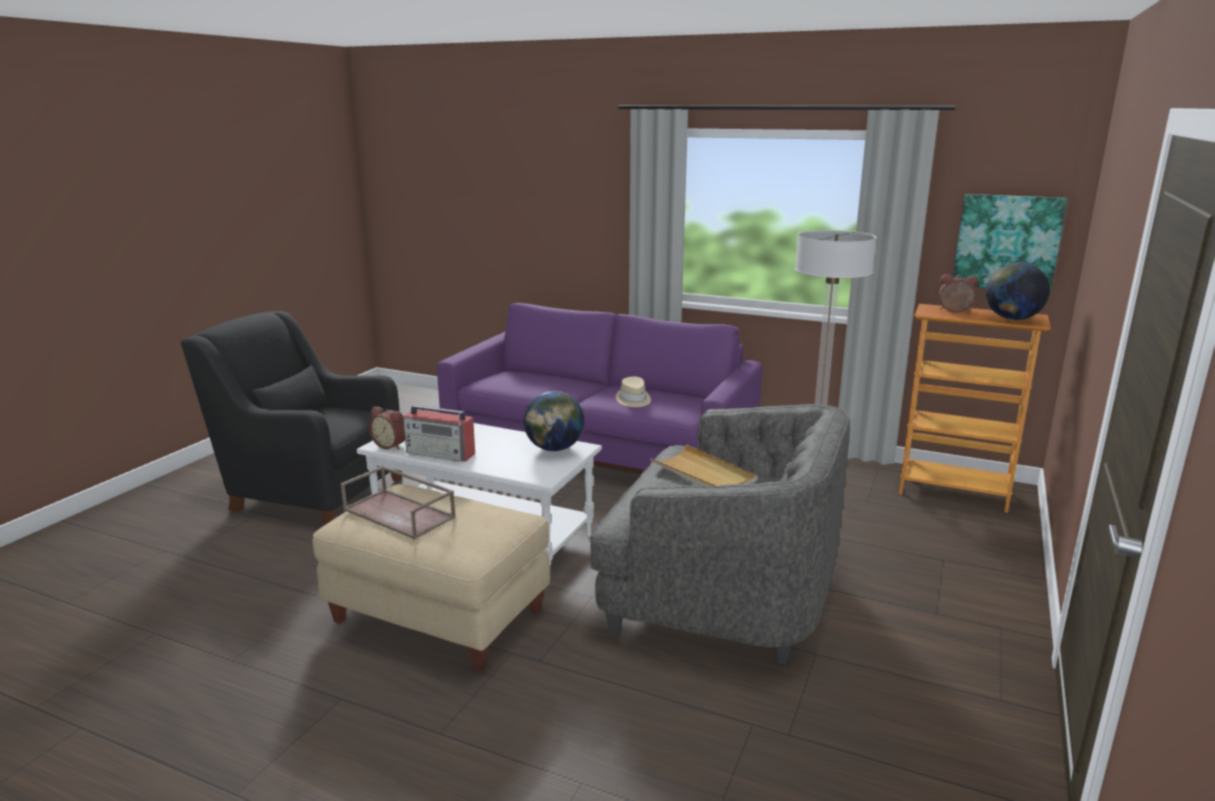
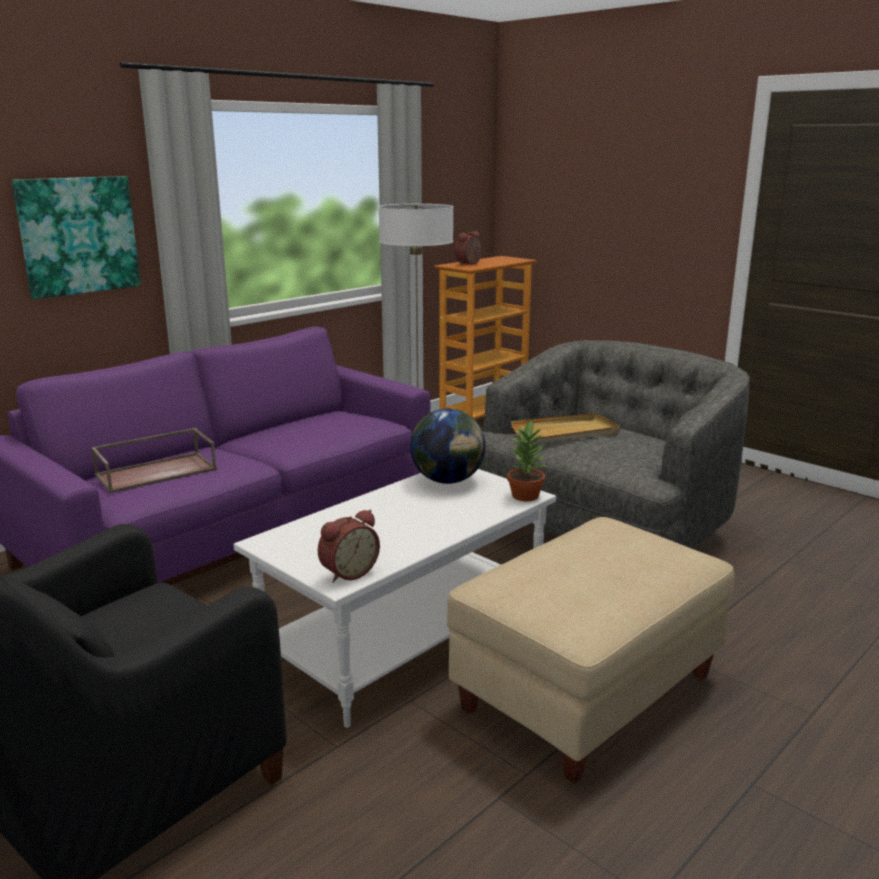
camera: 70 degrees left, 0 degrees up
brown tray [341,466,456,539] -> brown tray moved to [91,428,217,493]
radio [403,405,475,462] -> none
beige hat [616,377,651,407] -> none
picture [953,194,1068,292] -> picture moved to [12,176,141,299]
globe [986,262,1050,320] -> none
none -> potted plant [507,420,545,501]

